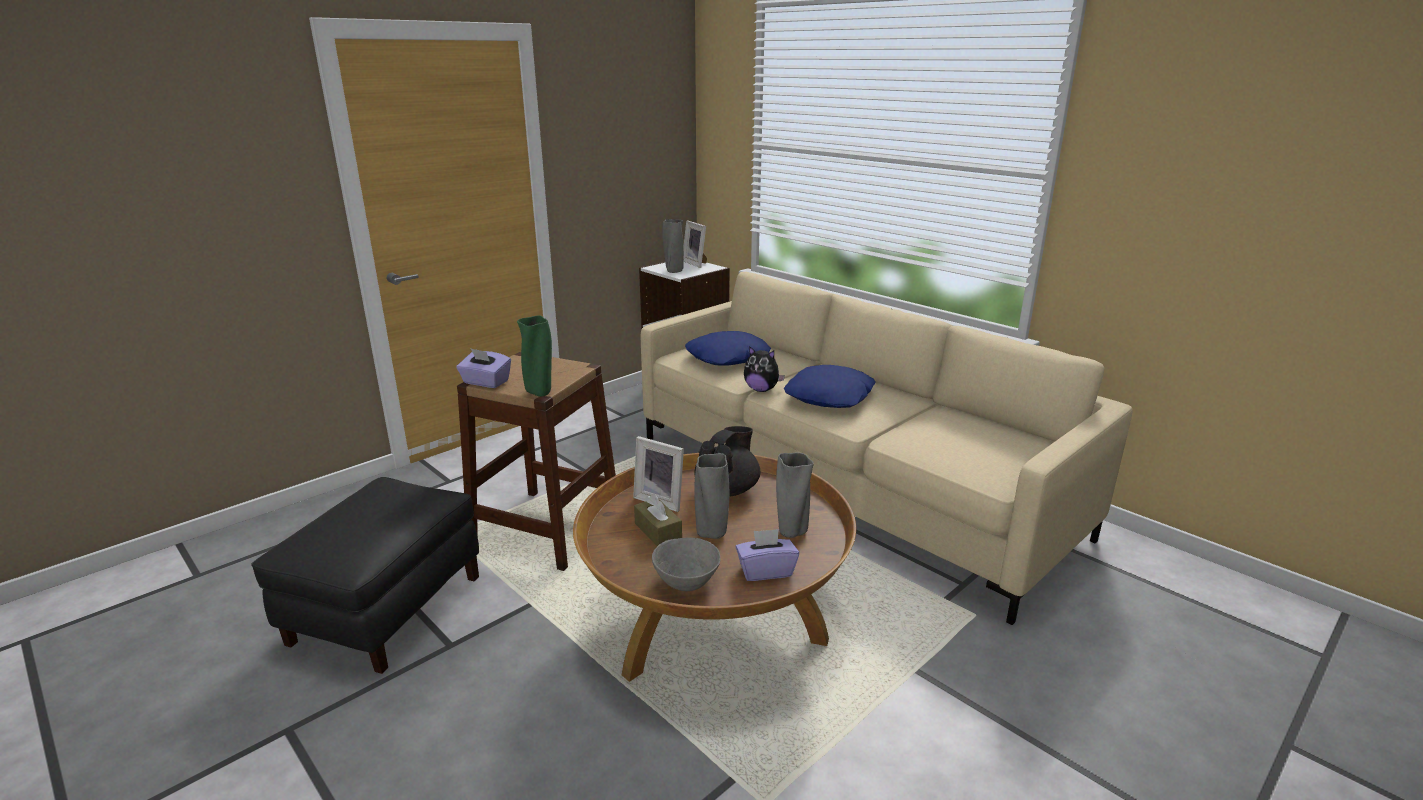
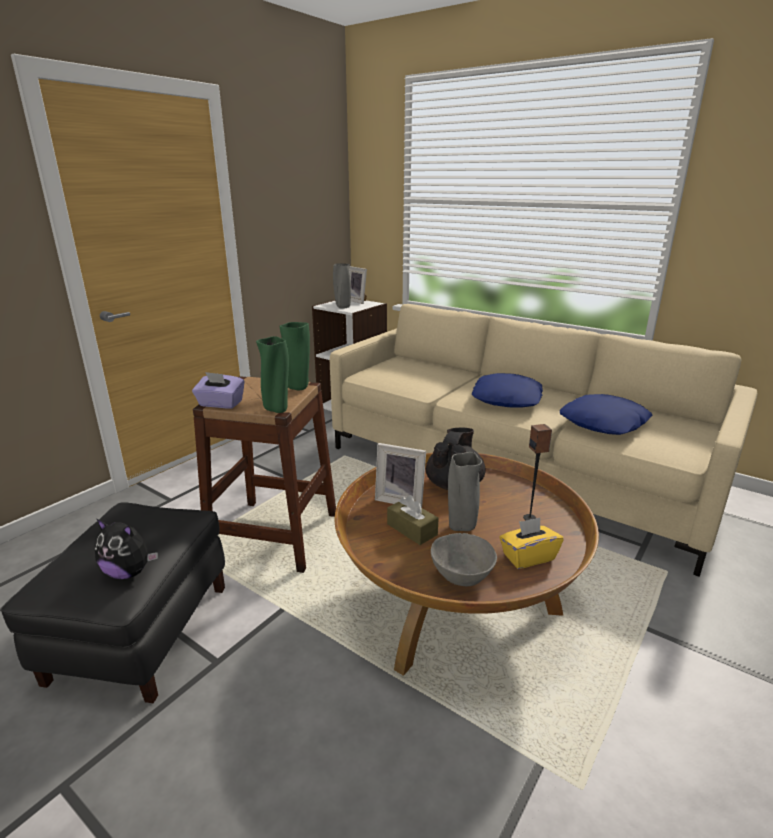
camera: 10 degrees left, 0 degrees up
blue pillow [685,331,771,365] -> blue pillow moved to [560,394,653,435]
purple tissue box [736,529,799,581] -> yellow tissue box [500,518,563,569]
plush toy [744,346,785,392] -> plush toy moved to [95,519,158,579]
grey vase [776,452,814,538] -> speaker [523,424,552,520]
none -> green vase [280,322,310,390]

